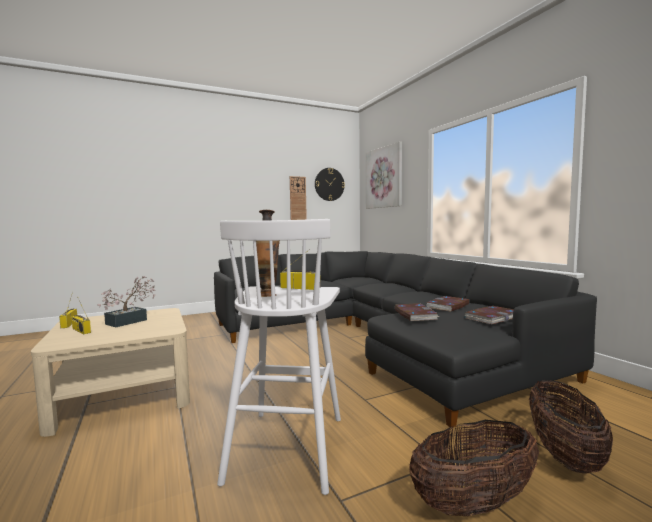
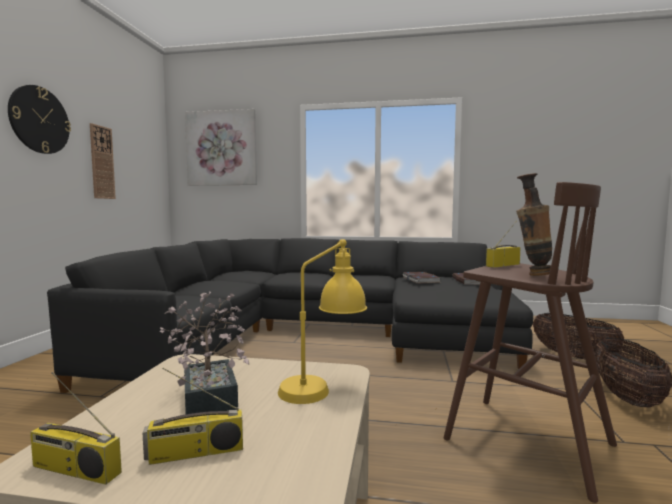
camera: 55 degrees left, 0 degrees up
white stool [217,219,341,495] -> brown stool [444,182,617,503]
wall clock [315,168,345,201] -> wall clock moved to [8,85,71,154]
book [395,304,439,321] -> none
none -> yellow table lamp [278,239,367,404]

